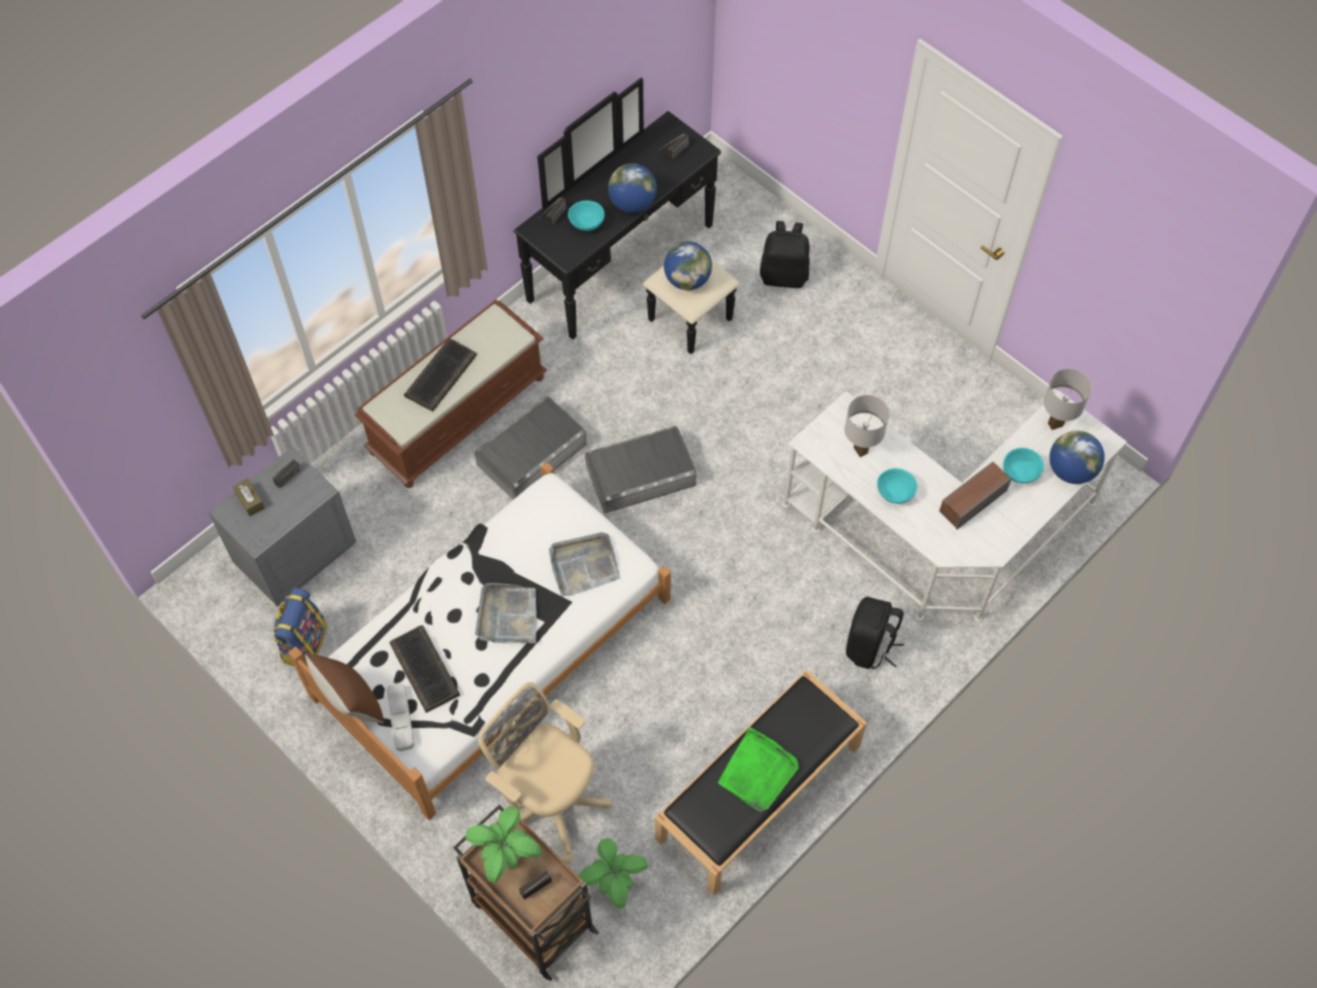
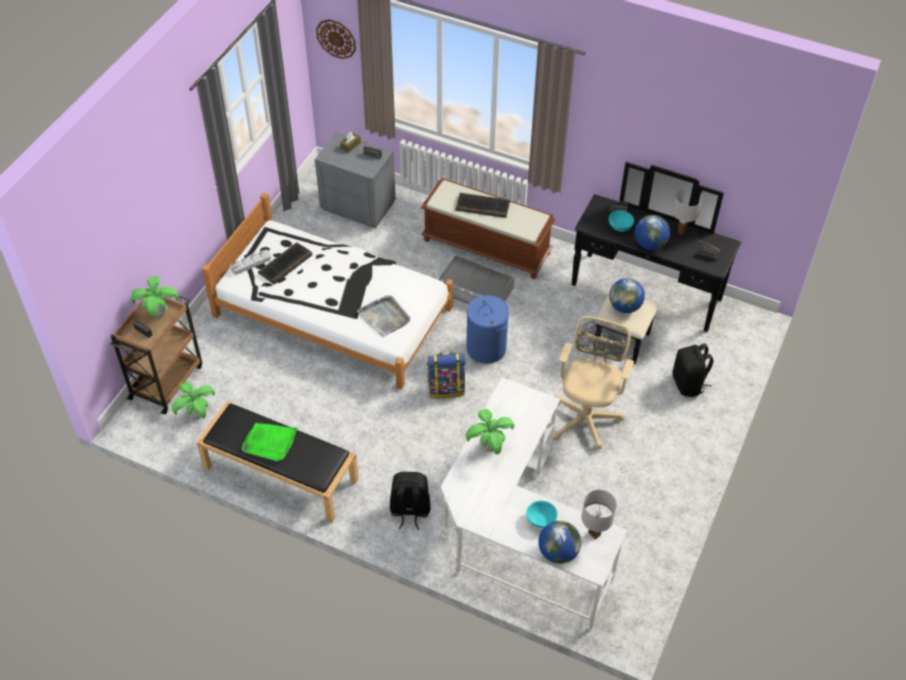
camera: 70 degrees right, 10 degrees down
backpack [273,588,327,667] -> backpack moved to [427,351,466,398]
brown pillow [305,654,385,724] -> none
grey tray [475,583,537,644] -> none
beige office chair [478,682,612,864] -> beige office chair moved to [553,316,634,450]
grey storage box [585,426,696,513] -> blue laundry basket [466,295,509,364]
white table lamp [845,395,889,457] -> white table lamp moved to [673,188,703,234]
turquoise bowl [877,468,917,504] -> potted plant [465,409,515,455]
speaker [939,462,1012,530] -> none
none -> wall clock [316,19,356,59]

